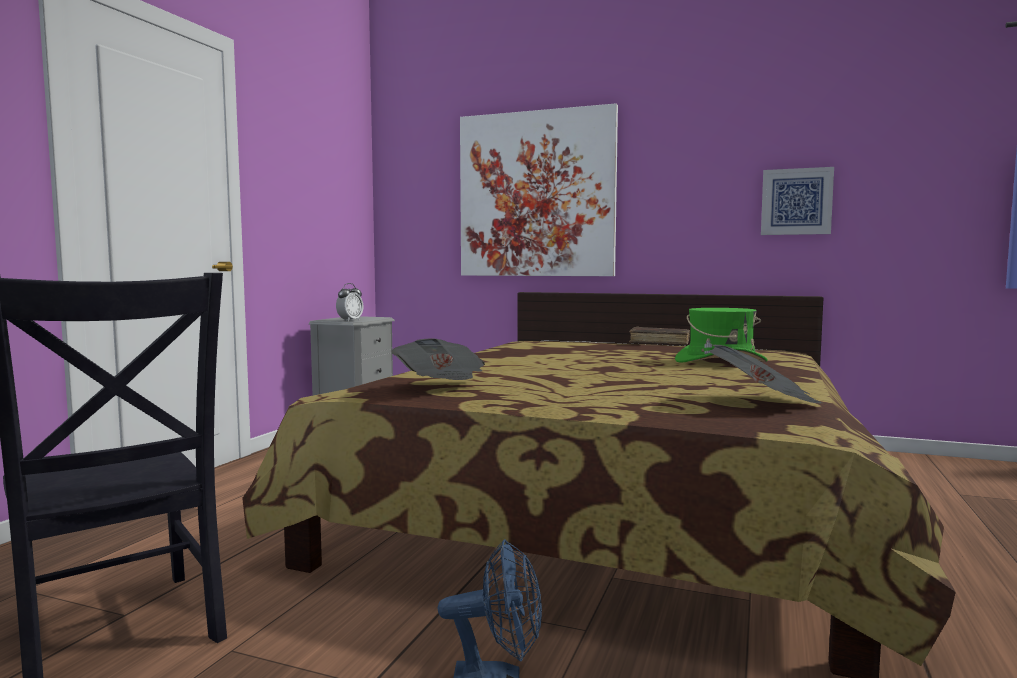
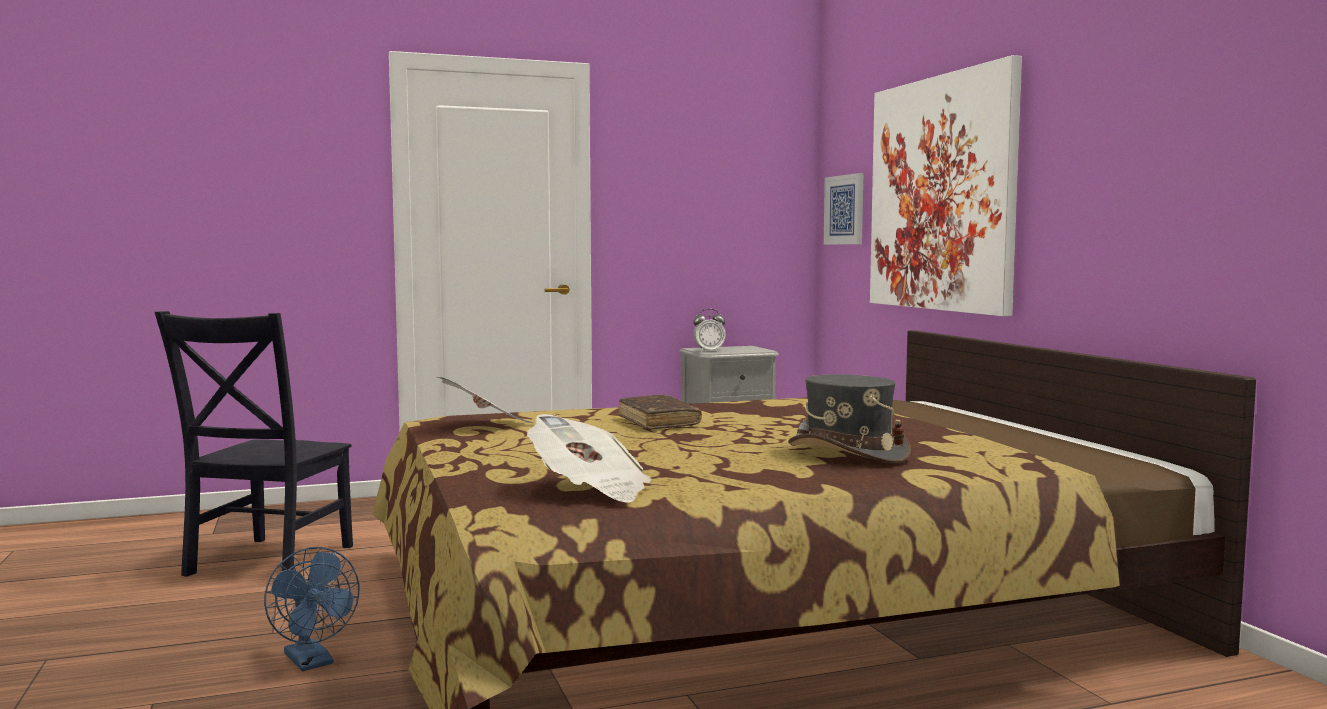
camera: 50 degrees right, 0 degrees up
brown book [629,326,690,345] -> brown book moved to [619,394,702,430]
green hat [675,308,768,363] -> grey hat [788,374,911,463]
picture [761,167,834,235] -> picture moved to [824,173,863,244]

